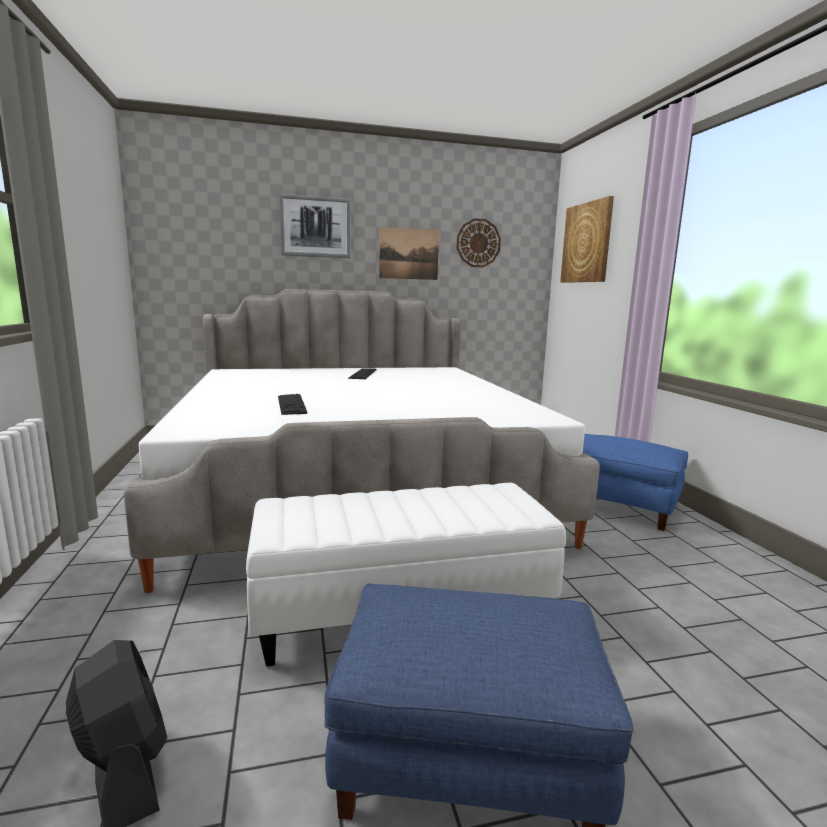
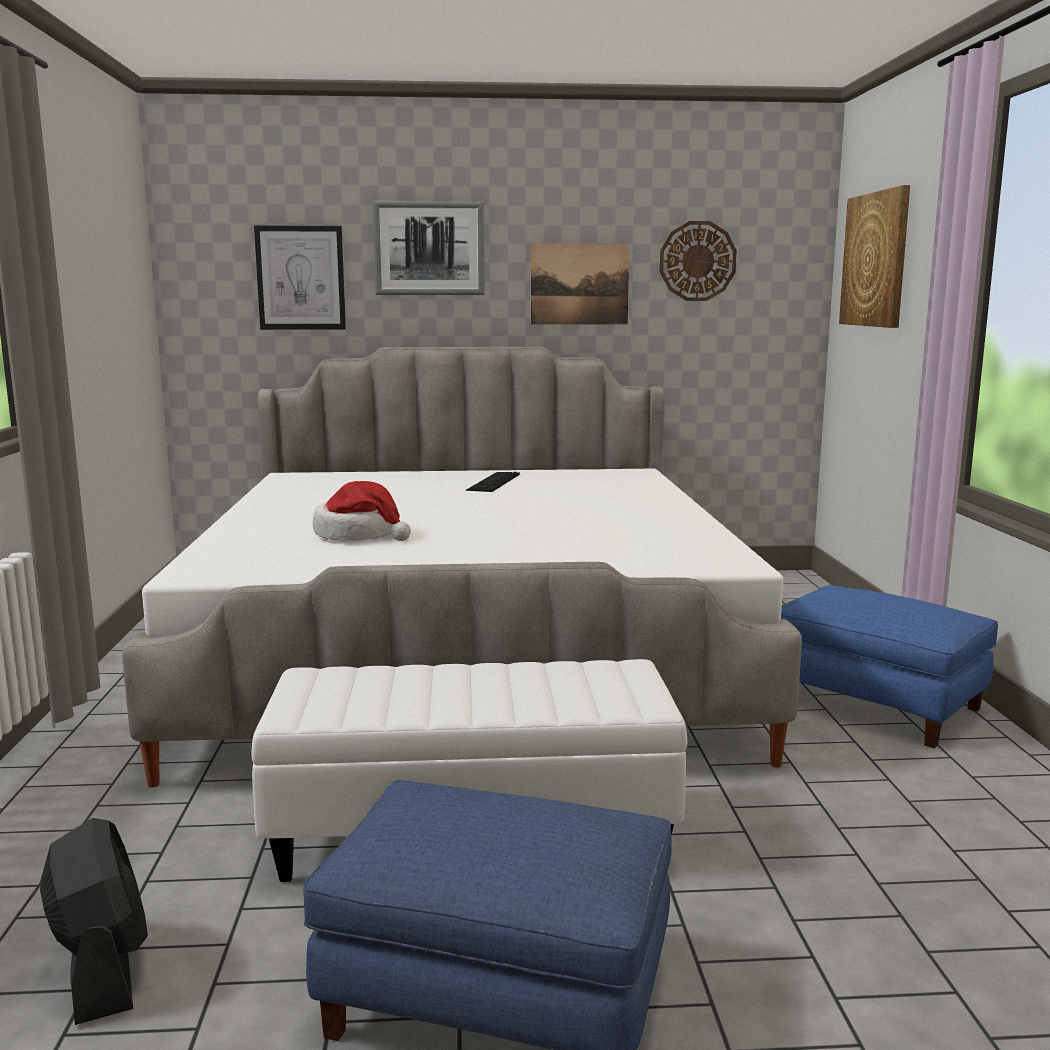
camera: 10 degrees right, 0 degrees up
keyboard [278,394,307,415] -> hat [312,481,411,541]
none -> picture [254,225,346,330]

